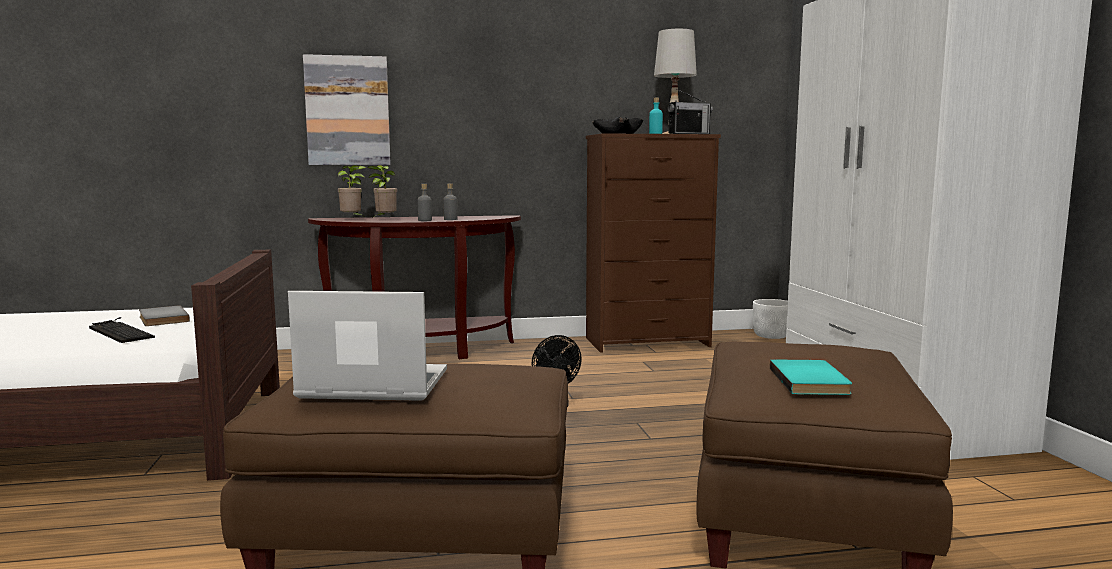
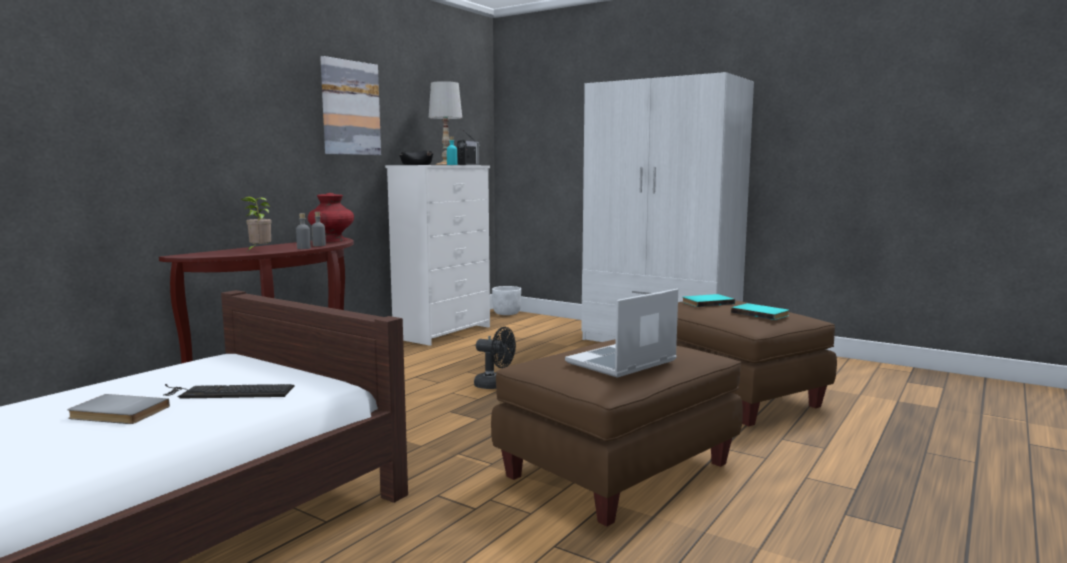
camera: 45 degrees left, 0 degrees up
grey book [139,305,190,326] -> grey book moved to [67,394,170,424]
picture [303,54,391,165] -> picture moved to [320,56,381,155]
potted plant [338,165,366,216] -> none
brown dresser [586,133,721,353] -> white dresser [385,165,490,346]
none -> red vase [308,193,354,242]
none -> turquoise book [683,294,735,307]

